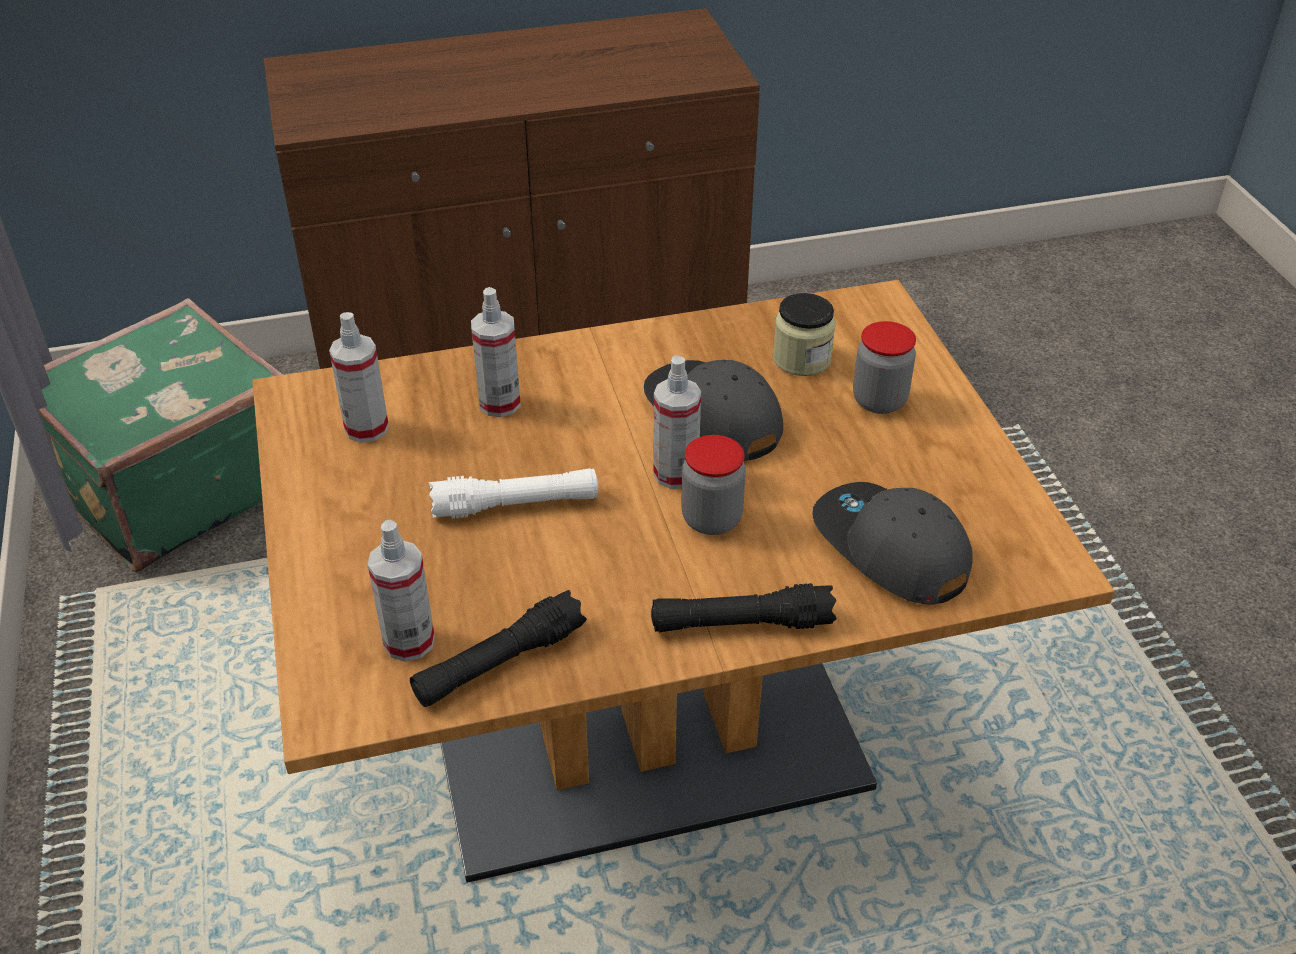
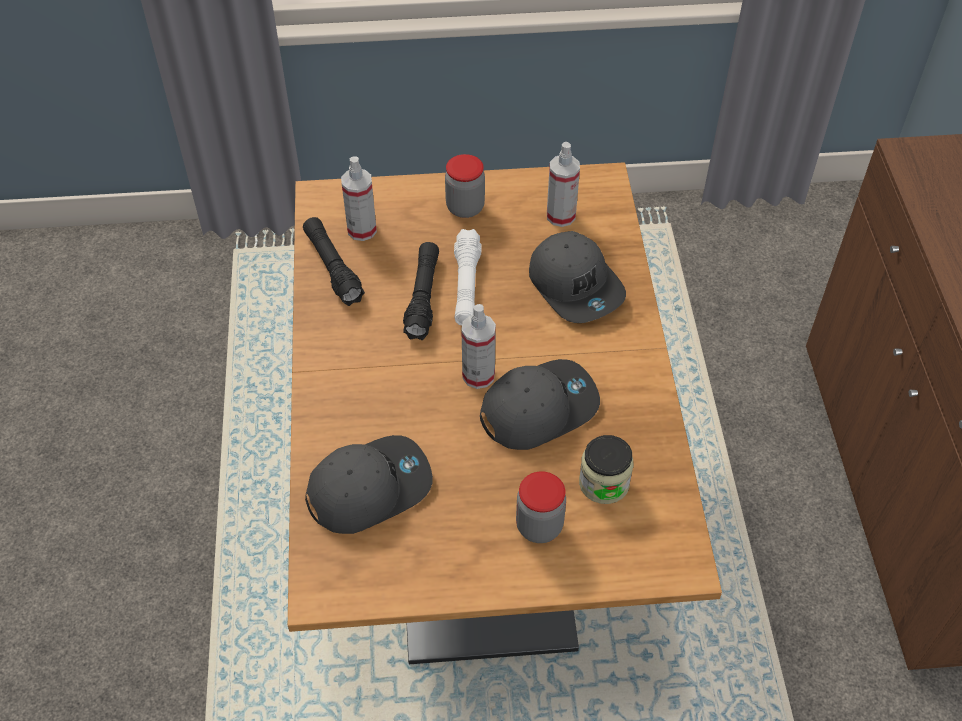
camera: 100 degrees right, 10 degrees up
green suitcase [39,298,284,572] -> none
spray bottle [471,287,521,417] -> grey cap [529,231,626,323]
black flashlight [651,583,836,632] -> black flashlight moved to [403,242,439,340]
jar [681,435,746,535] -> jar moved to [445,154,485,218]

